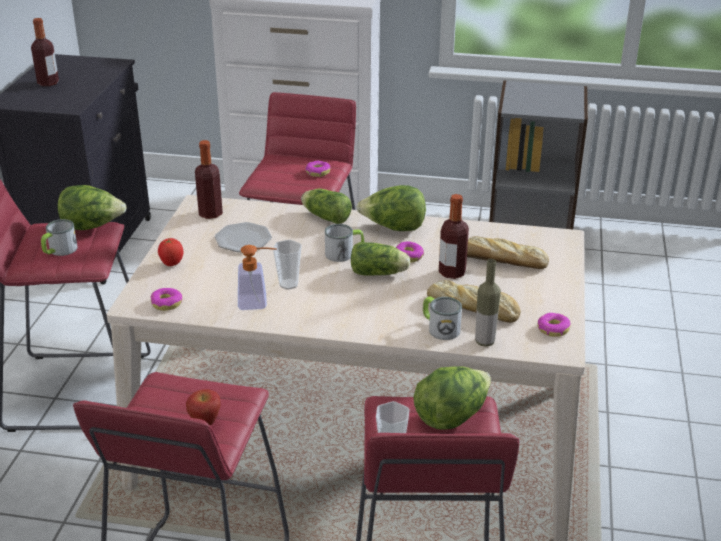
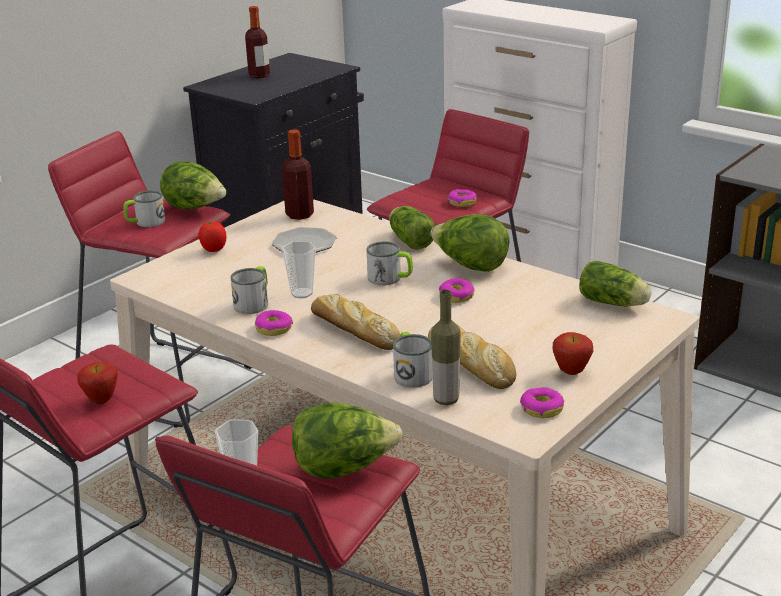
camera: 30 degrees right, 5 degrees down
donut [150,288,182,311] -> donut moved to [255,310,293,336]
soap dispenser [238,245,277,310] -> mug [231,266,268,314]
lettuce [351,242,410,276] -> lettuce moved to [579,261,652,306]
bottle [439,194,469,279] -> none
bread [467,236,549,269] -> bread moved to [311,294,401,350]
none -> apple [553,332,593,375]

